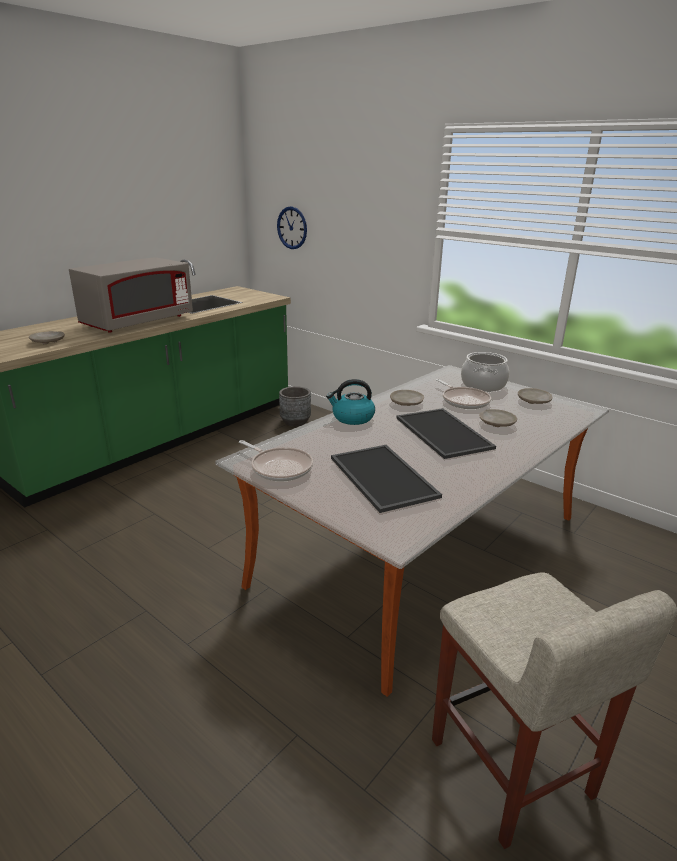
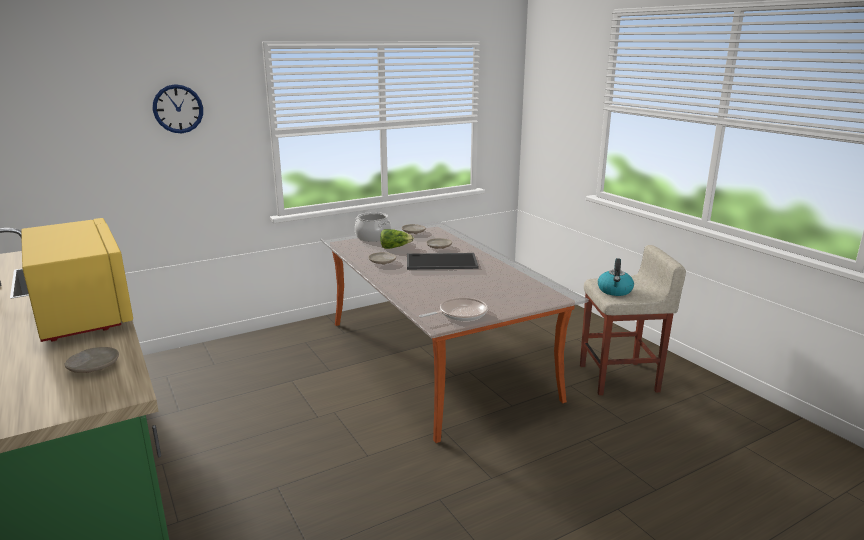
camera: 70 degrees left, 5 degrees down
grey microwave [69,257,193,333] -> yellow microwave [21,218,133,342]
wall clock [277,206,307,249] -> wall clock moved to [153,84,203,133]
grey planter [279,386,311,427] -> none
kettle [326,379,375,425] -> kettle moved to [598,258,634,296]
tray [331,445,442,513] -> none
frying pan [436,379,491,409] -> lettuce [380,229,414,249]

